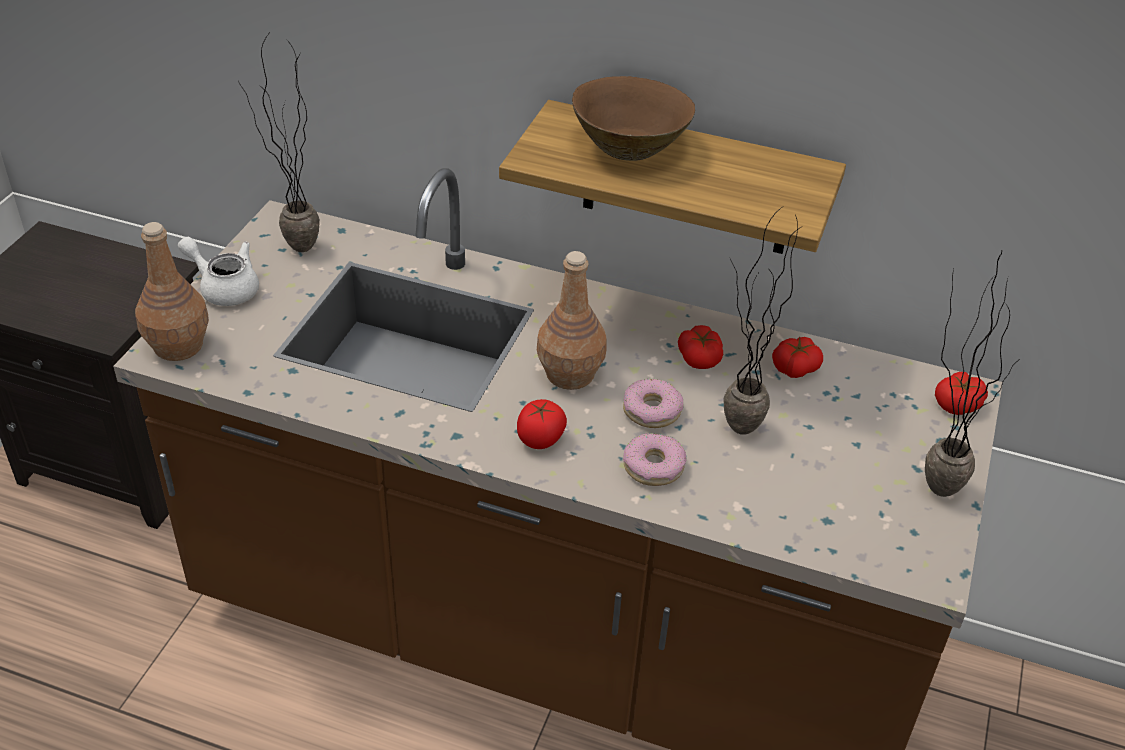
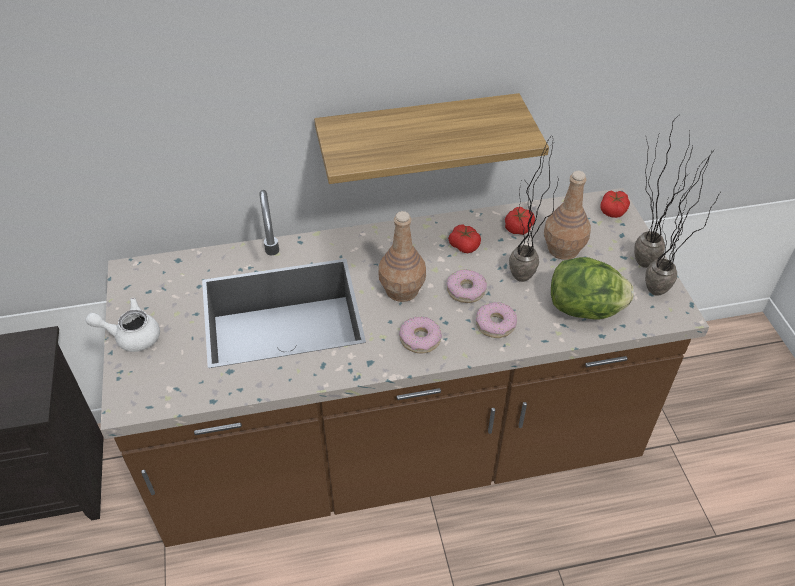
camera: 30 degrees left, 5 degrees up
brown bottle [135,222,209,361] -> brown bottle moved to [544,171,591,260]
potted plant [238,34,320,252] -> potted plant moved to [645,150,720,296]
tomato [517,399,567,449] -> donut [399,317,442,353]
brown bowl [572,76,695,161] -> none
none -> lettuce [551,257,634,319]

